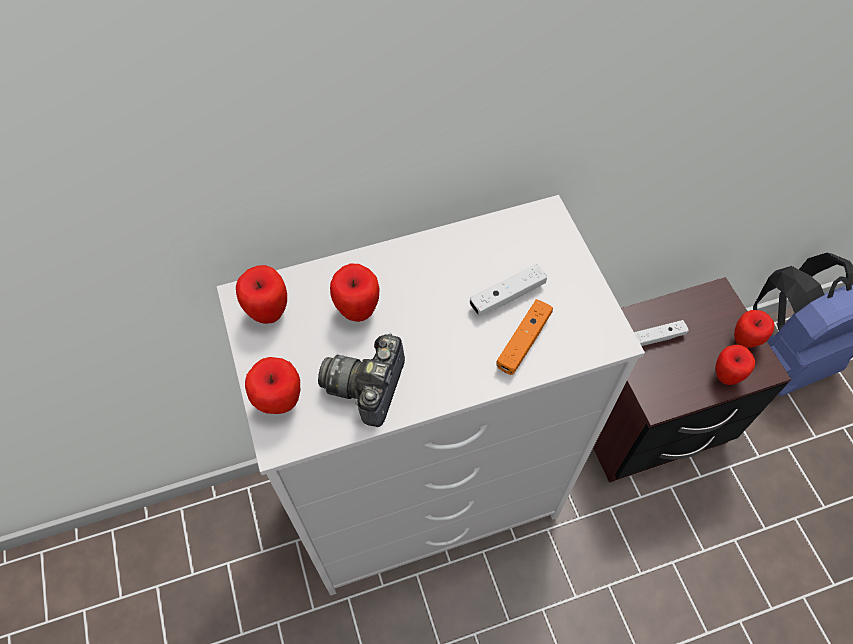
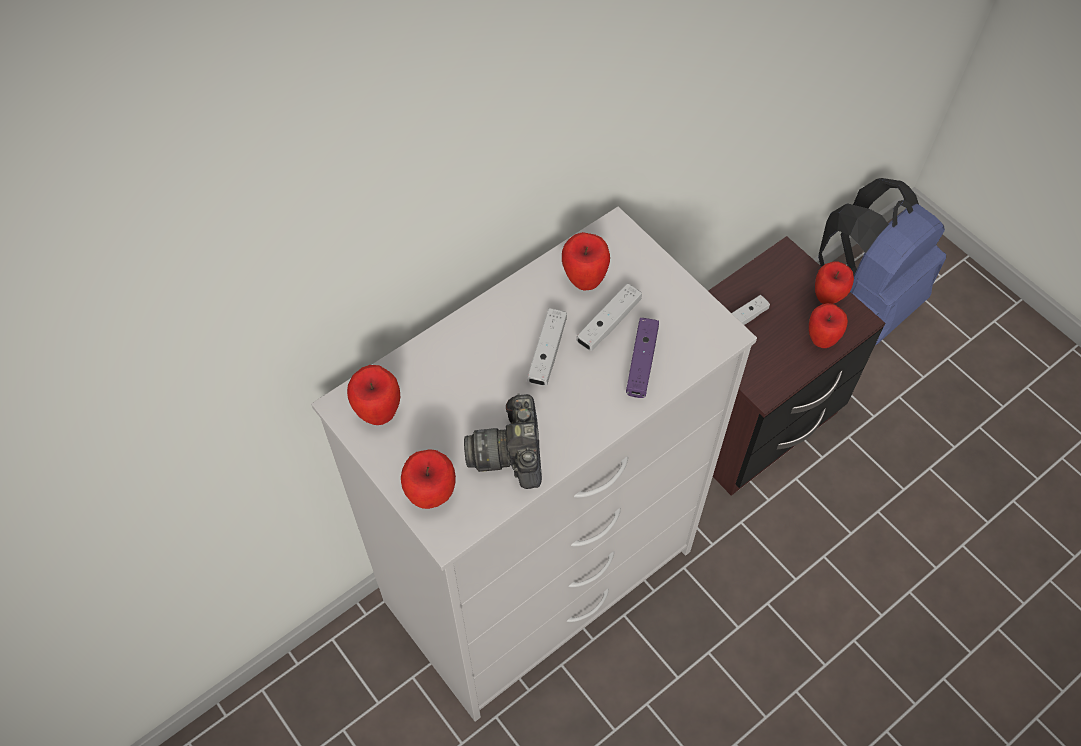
camera: 20 degrees left, 0 degrees up
apple [330,264,380,322] -> apple moved to [562,232,610,291]
orange game controller [496,299,553,375] -> purple game controller [626,318,659,398]
none -> white game controller [527,308,567,386]

